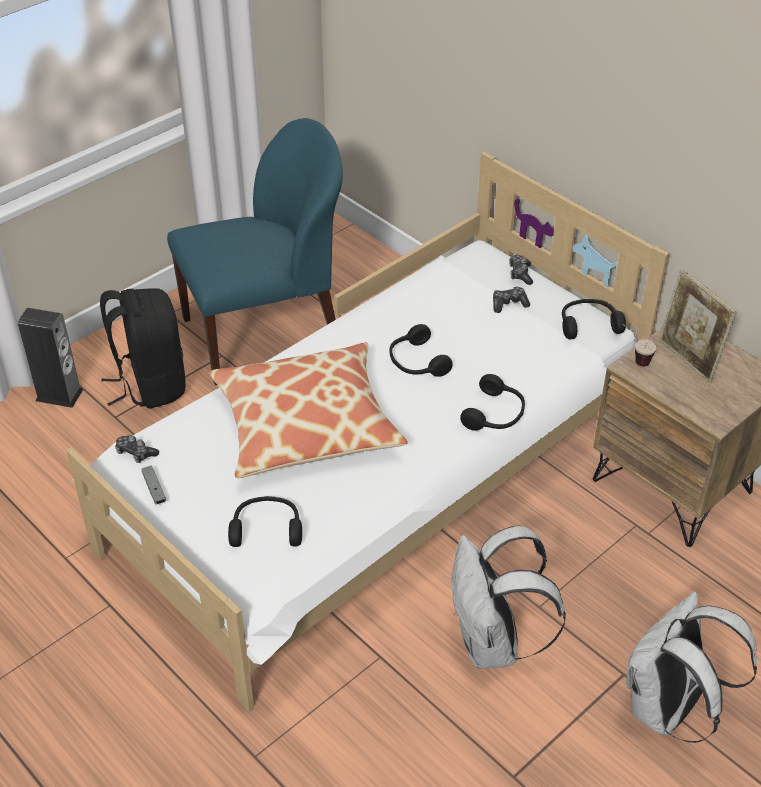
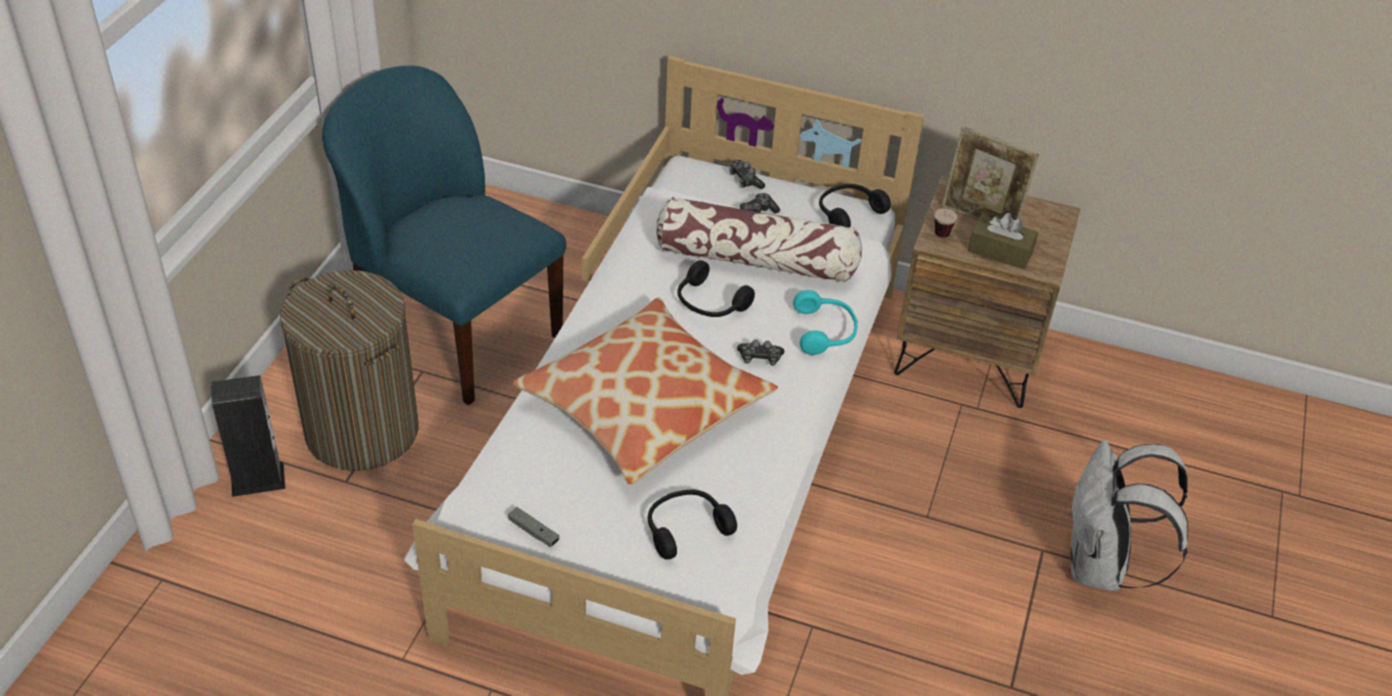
camera: 30 degrees left, 0 degrees up
black backpack [100,288,186,409] -> laundry basket [280,270,419,471]
game controller [115,435,159,463] -> game controller moved to [737,340,784,366]
blue chair [167,118,343,385] -> blue chair turned 90 degrees counterclockwise [322,66,566,405]
white backpack [451,526,566,669] -> none
black headphones [460,374,525,431] -> turquoise headphones [793,290,858,355]
none -> pillow [656,197,862,283]
none -> brown tissue box [968,213,1038,269]

